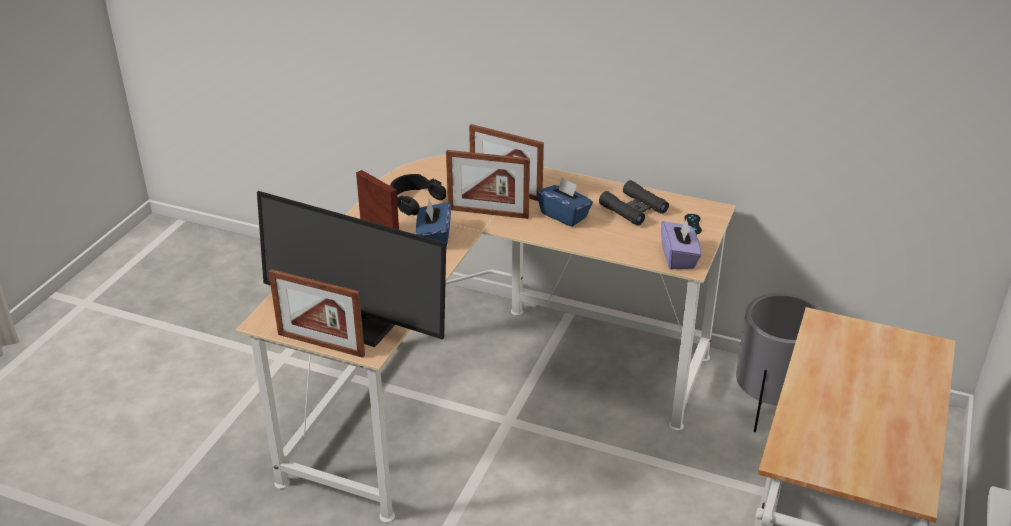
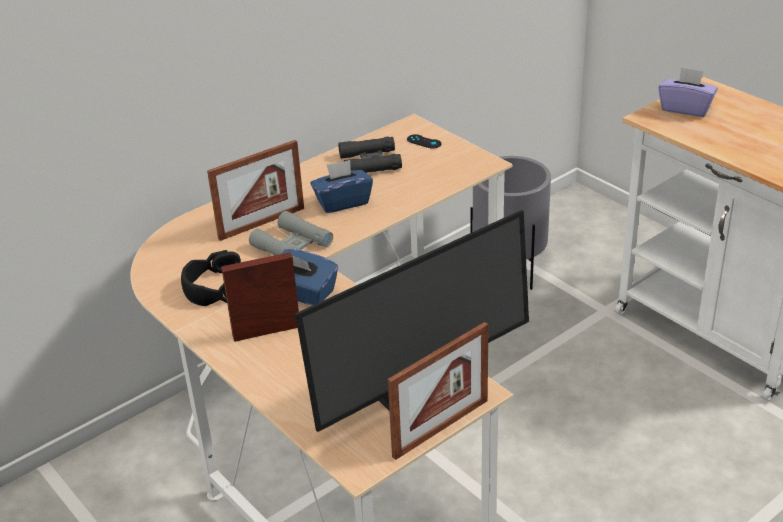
camera: 60 degrees left, 0 degrees up
picture frame [446,150,530,219] -> grey binoculars [249,211,333,255]
purple tissue box [661,219,701,269] -> purple tissue box moved to [658,67,718,117]

